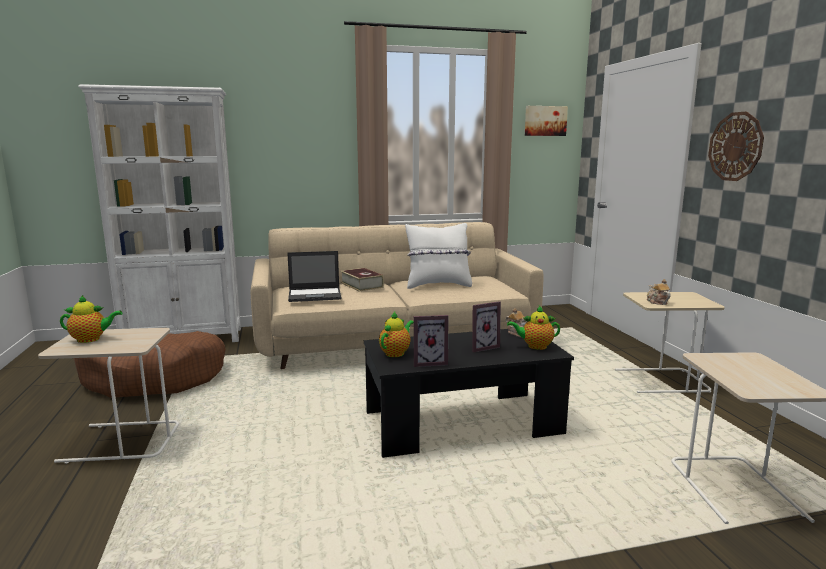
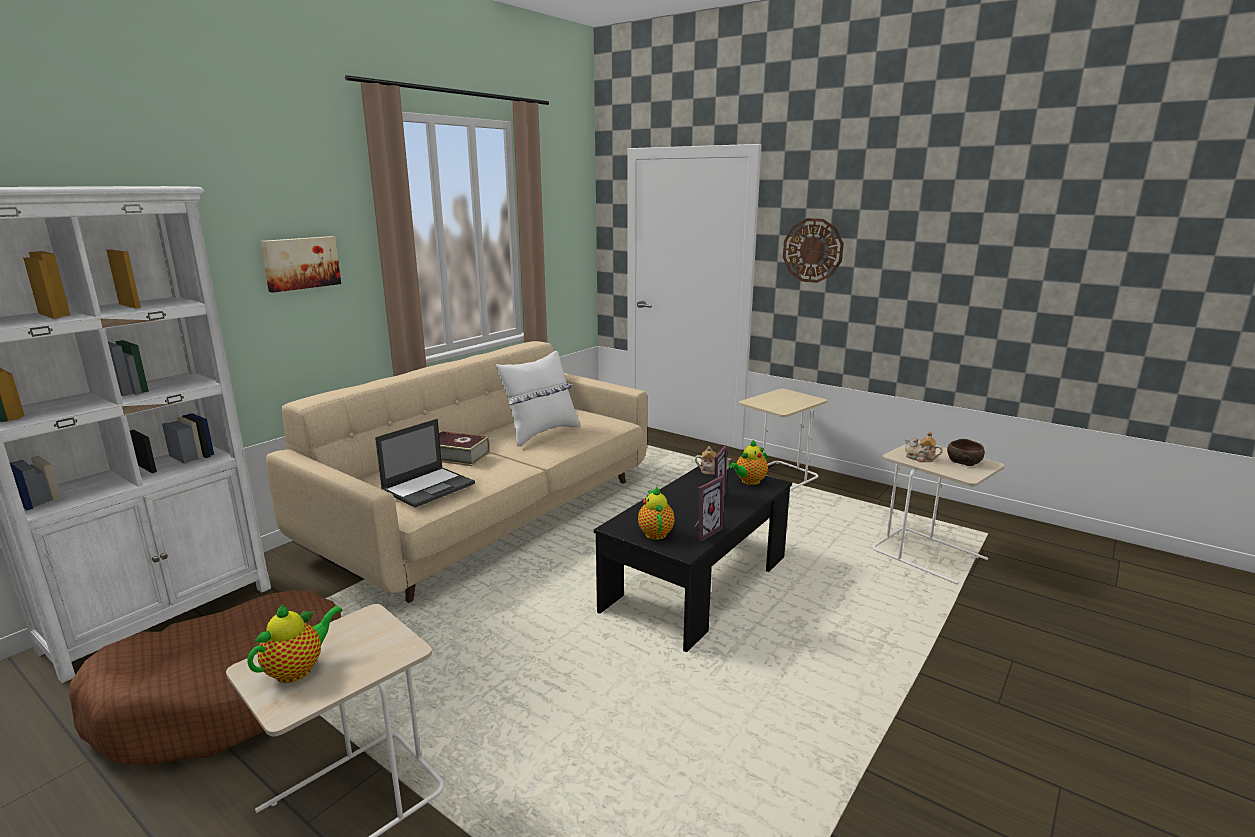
camera: 40 degrees left, 5 degrees up
picture [525,106,568,136] -> picture moved to [260,236,341,293]
teapot [647,279,670,305] -> teapot moved to [904,431,943,462]
none -> brown bowl [947,439,985,466]

